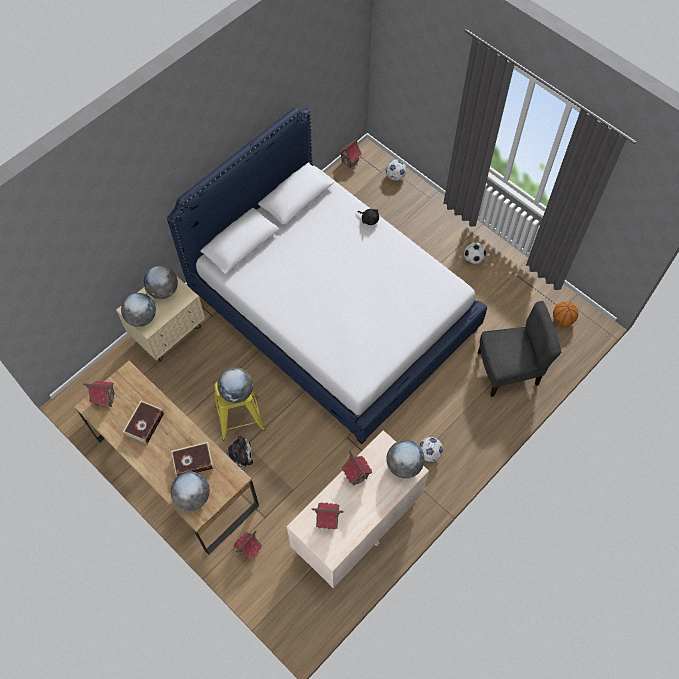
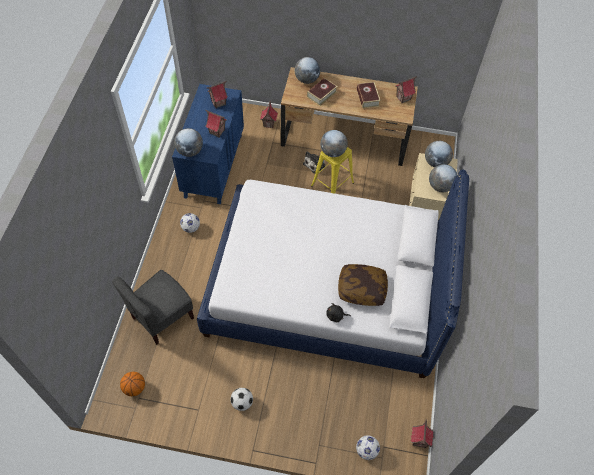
camera: 145 degrees right, 5 degrees down
beige dresser [287,430,429,588] -> blue dresser [172,84,244,204]
none -> pillow [338,264,388,306]

